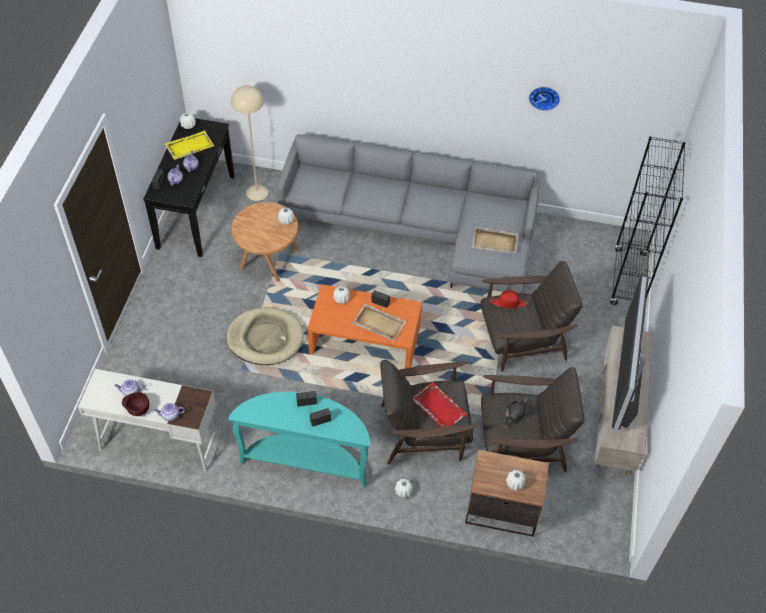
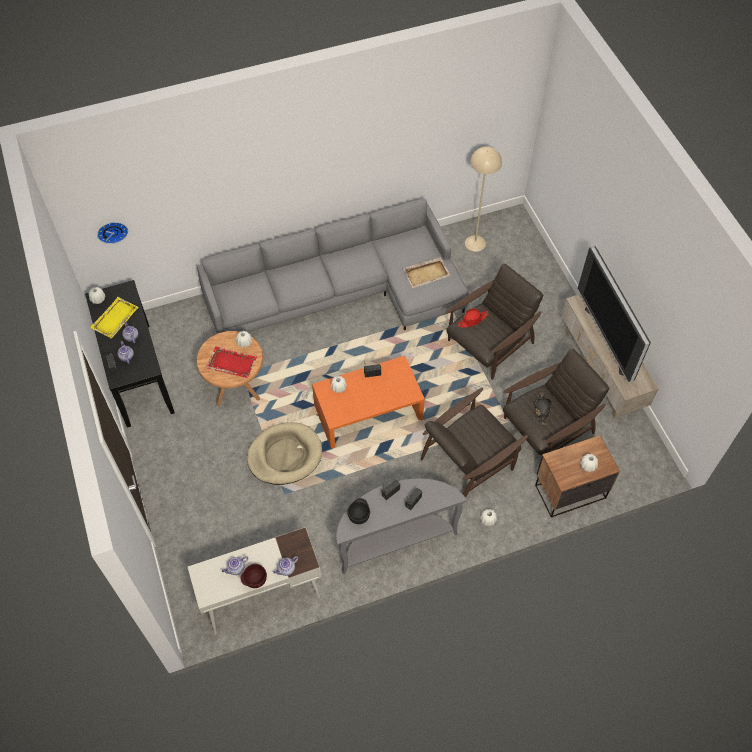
camera: 30 degrees left, 5 degrees up
turquoise console table [228,391,370,488] -> grey console table [336,479,467,574]
beige floor lamp [231,85,268,201] -> beige floor lamp moved to [465,146,502,252]
beige tray [352,304,407,341] -> none
red tray [413,382,467,427] -> red tray moved to [206,346,257,378]
wall clock [529,87,560,111] -> wall clock moved to [97,222,128,244]
black bookcase [610,136,686,305] -> none
none -> black bowl [347,498,370,524]

